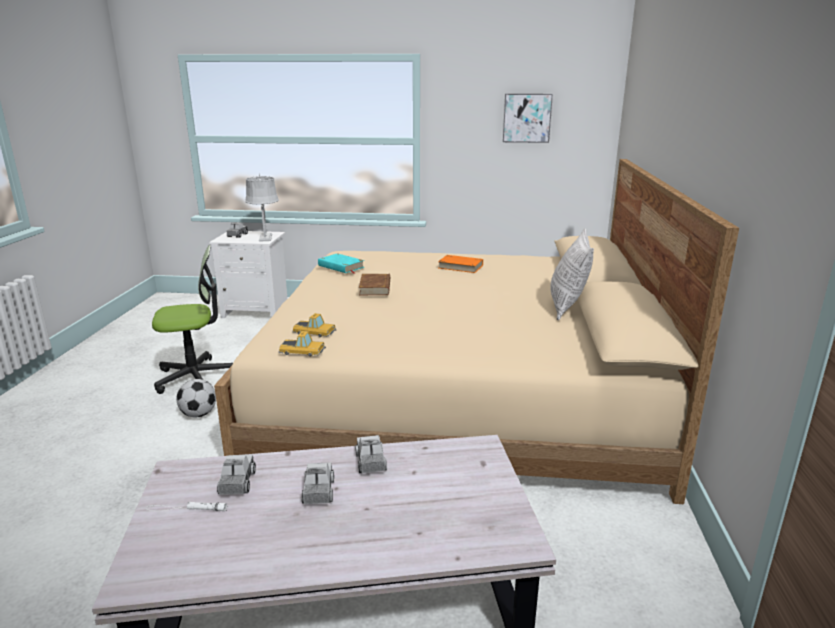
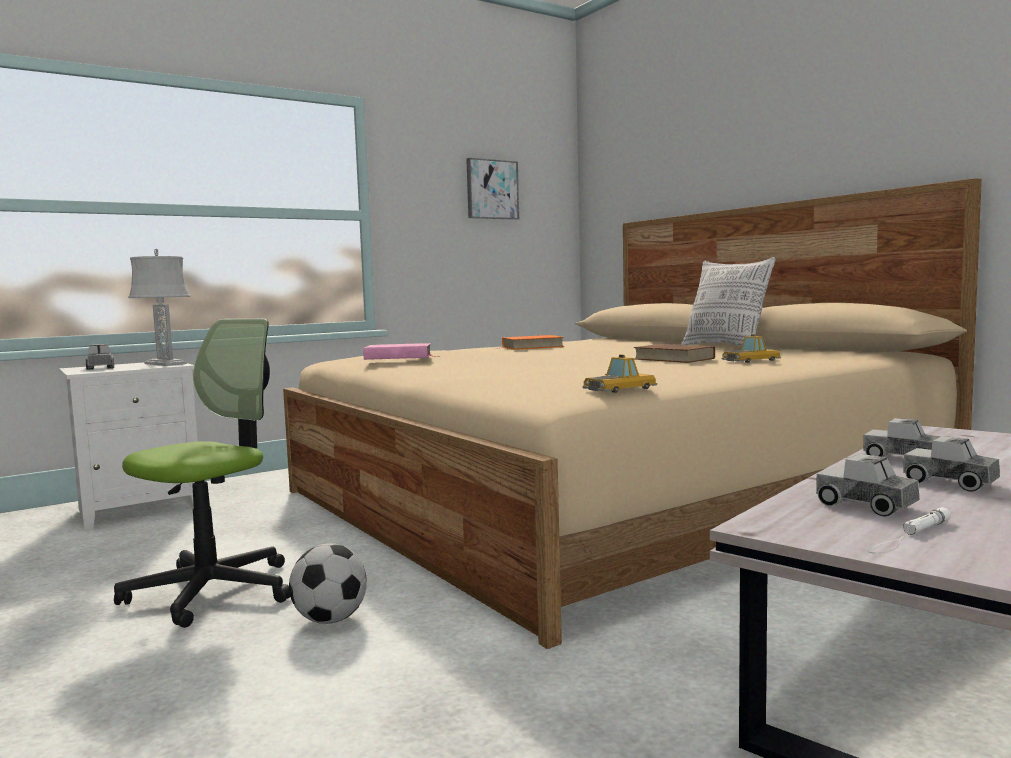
camera: 40 degrees left, 15 degrees down
toy car [292,313,336,337] -> toy car moved to [721,334,781,363]
turquoise book [318,253,364,274] -> pink book [363,343,438,360]
brown book [359,274,390,295] -> brown book moved to [633,344,715,363]

